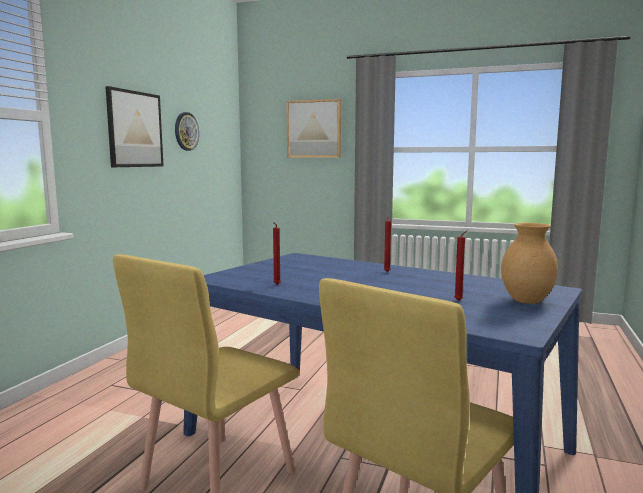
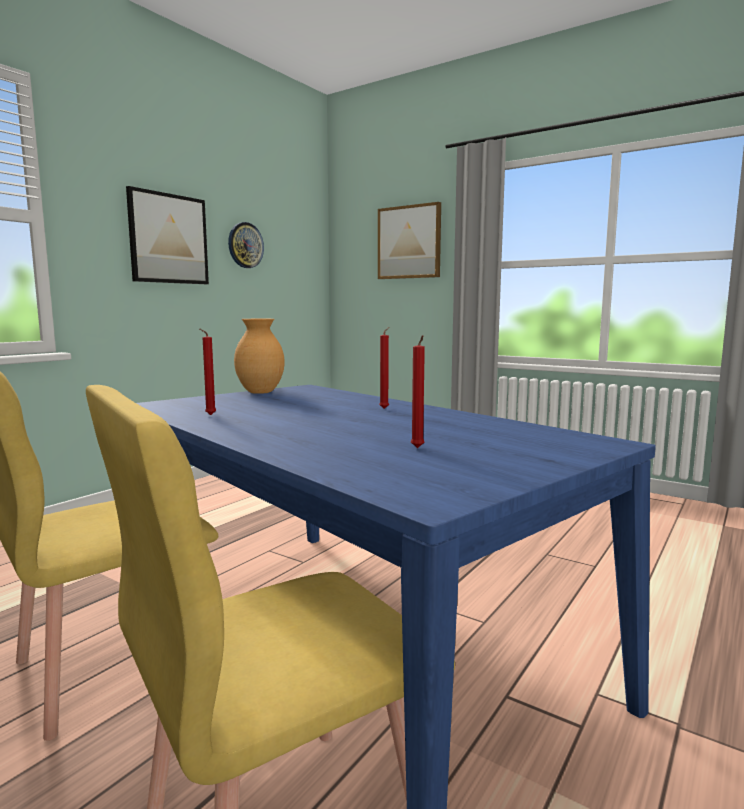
camera: 15 degrees right, 0 degrees up
brown vase [501,223,558,304] -> brown vase moved to [234,319,284,394]

